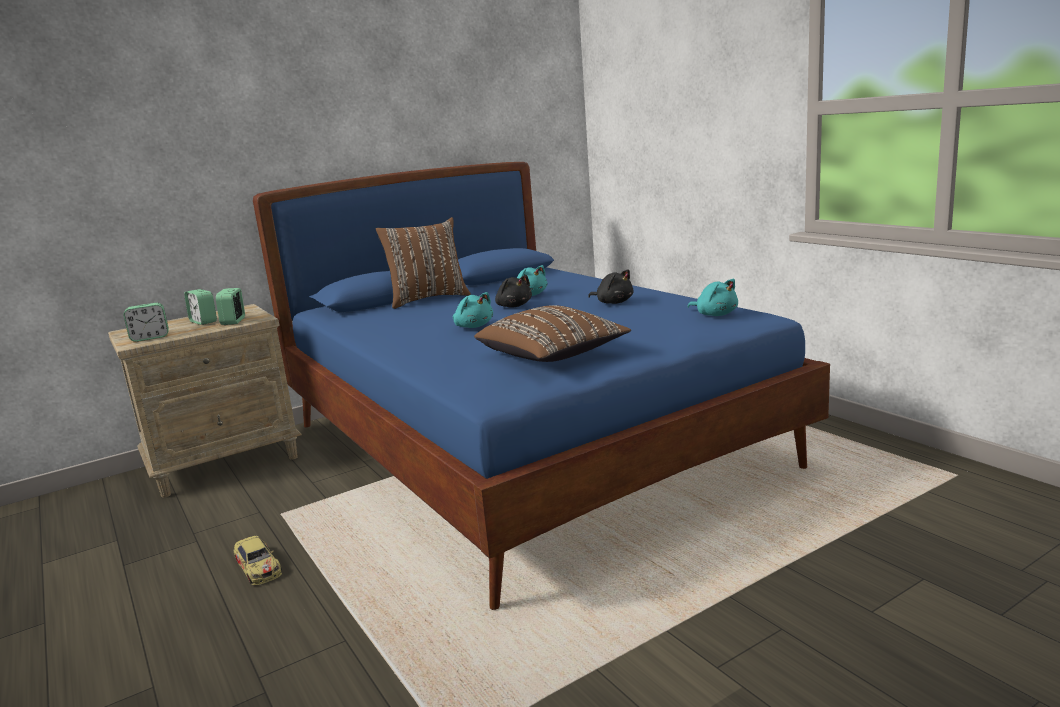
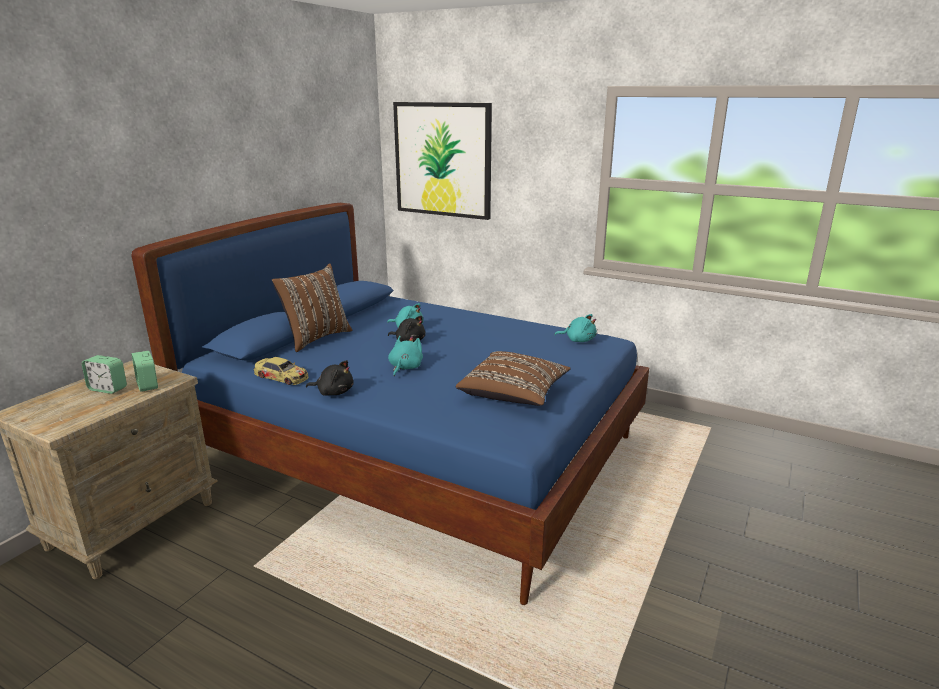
camera: 30 degrees left, 5 degrees up
alarm clock [123,303,169,342] -> none
toy car [233,536,282,585] -> toy car moved to [254,357,309,385]
turquoise plush toy [453,292,493,328] -> turquoise plush toy turned 90 degrees counterclockwise [388,336,423,376]
black plush toy [588,269,633,304] -> black plush toy moved to [306,360,354,395]
none -> picture [393,102,492,220]

